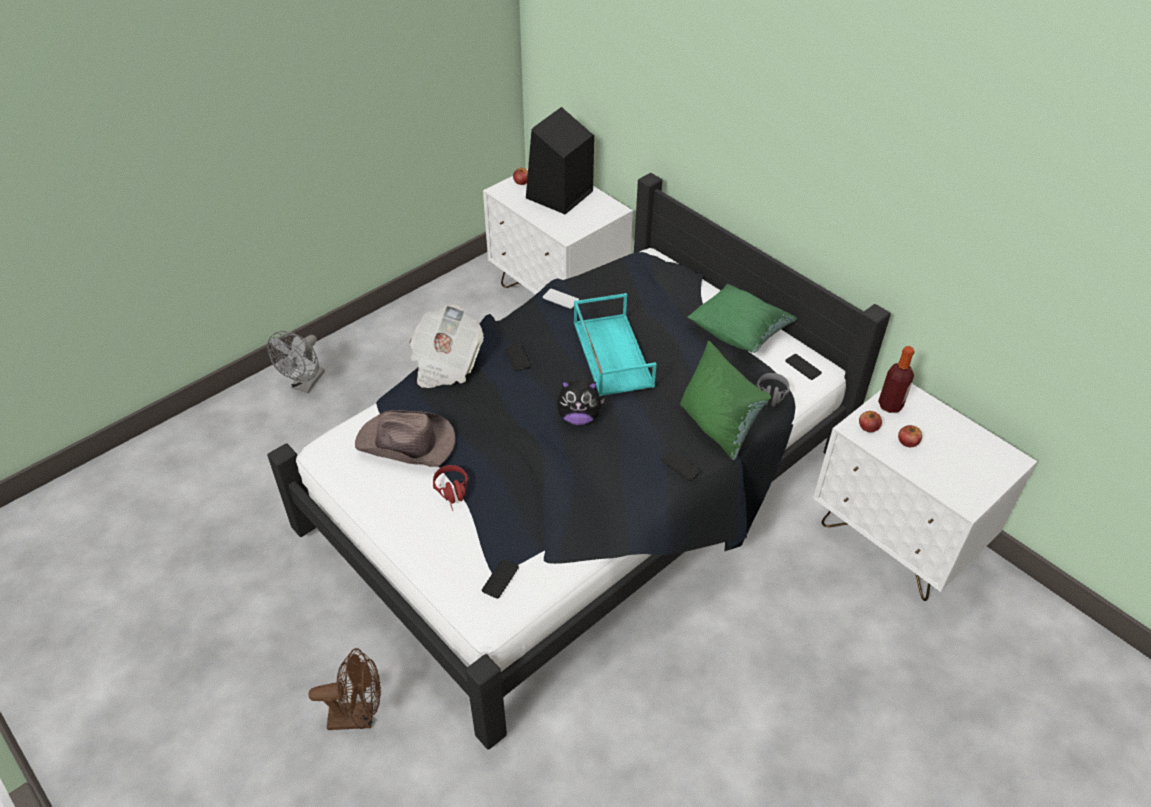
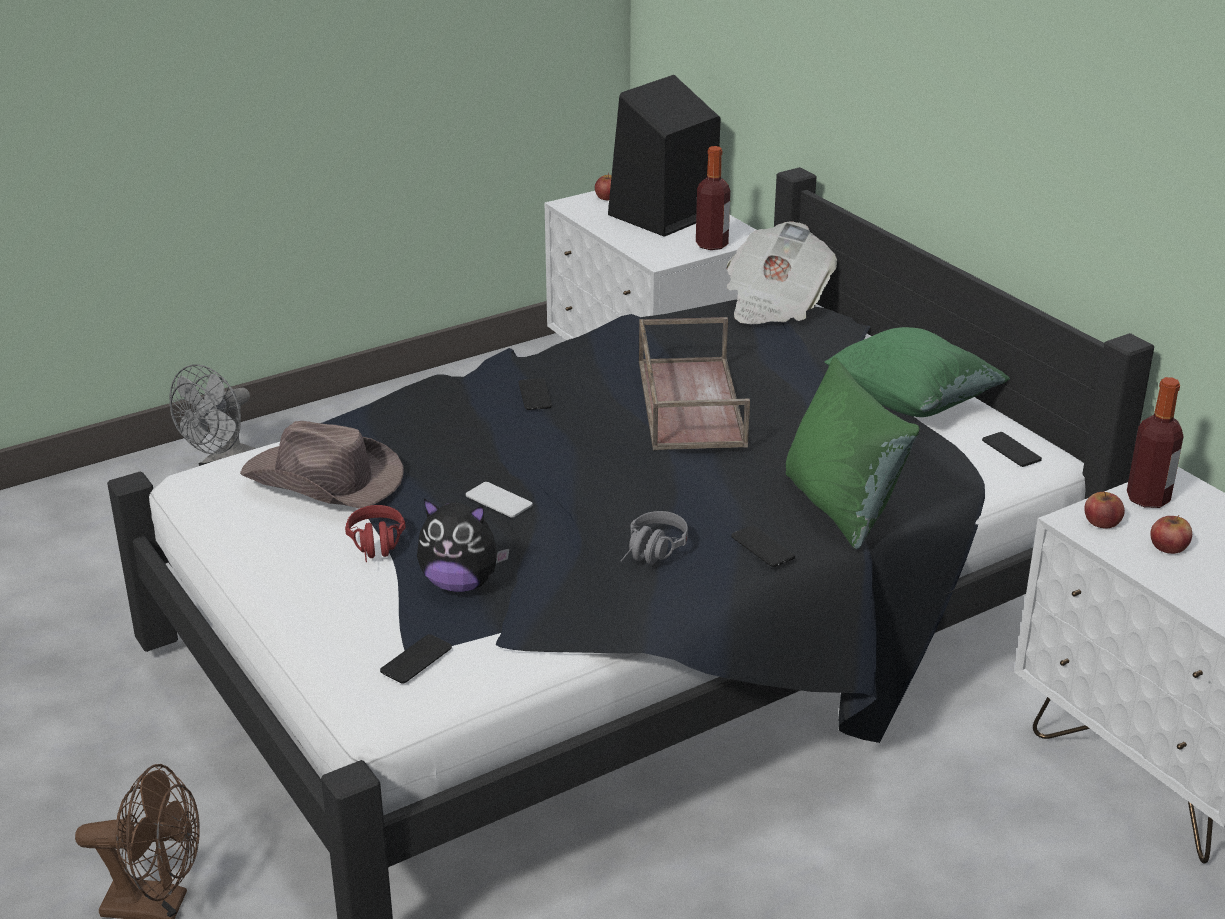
camera: 10 degrees right, 15 degrees down
newspaper [409,305,484,388] -> newspaper moved to [726,221,837,324]
phone [543,289,579,309] -> phone moved to [466,482,533,518]
plush toy [557,379,605,425] -> plush toy moved to [417,498,510,592]
turquoise tray [574,293,656,396] -> brown tray [639,317,750,450]
grey headphones [756,373,790,407] -> grey headphones moved to [621,511,688,565]
none -> bottle [696,146,730,250]

